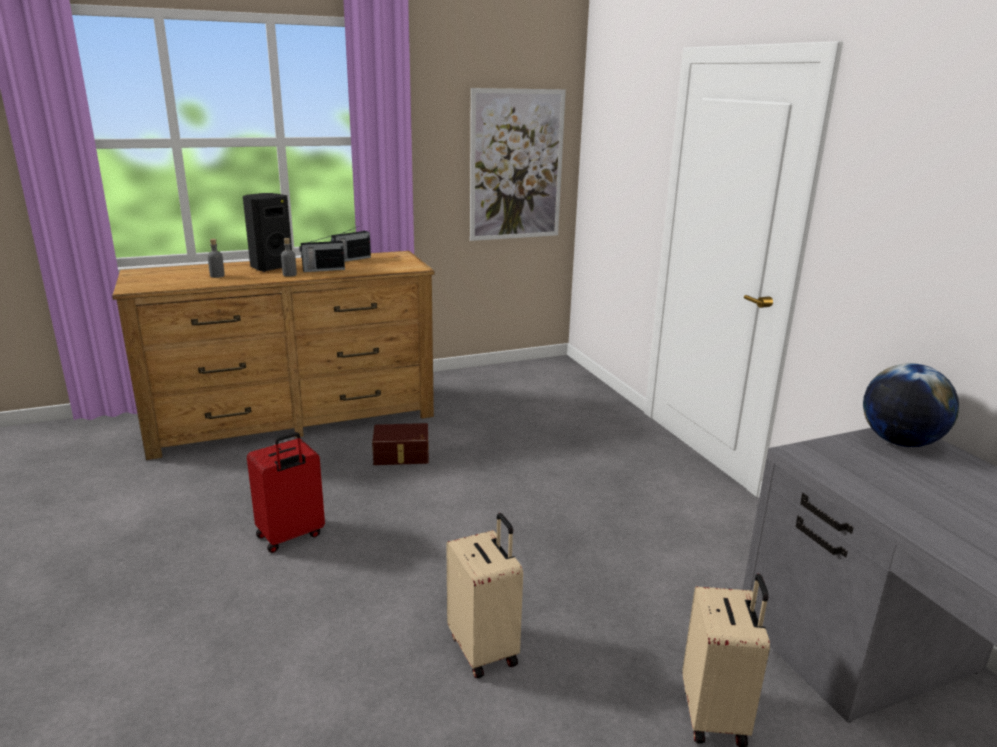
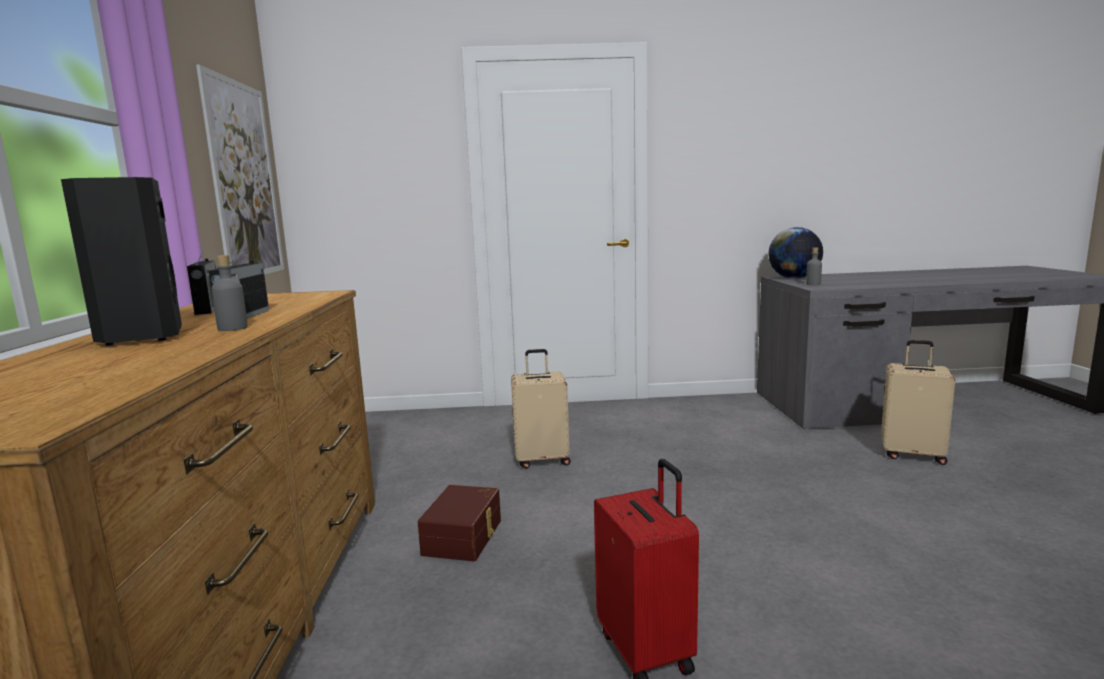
camera: 70 degrees left, 10 degrees down
grey bottle [208,239,225,278] -> grey bottle moved to [806,248,822,285]
beige suitcase [447,513,523,679] -> beige suitcase moved to [511,349,571,468]

